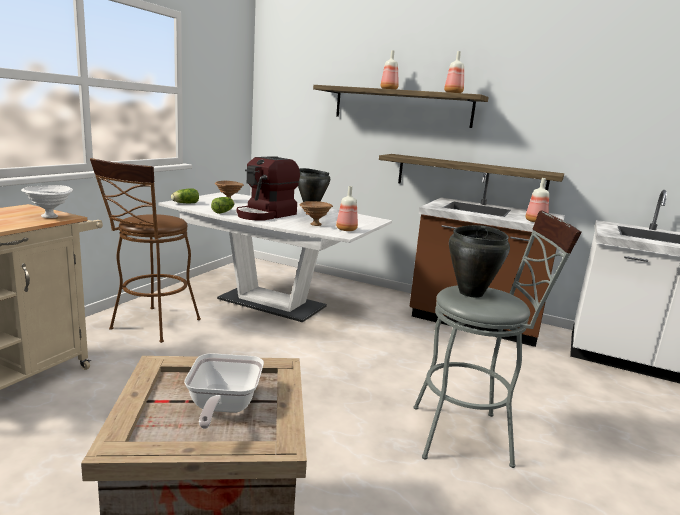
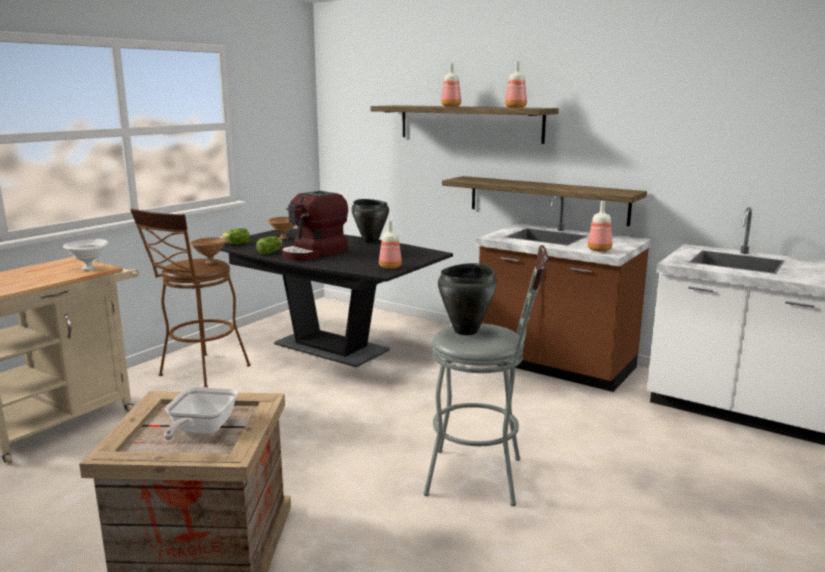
camera: 10 degrees right, 0 degrees up
white dining table [158,192,392,322] -> black dining table [221,228,453,368]
brown bowl [300,201,333,226] -> brown bowl moved to [190,237,227,264]

